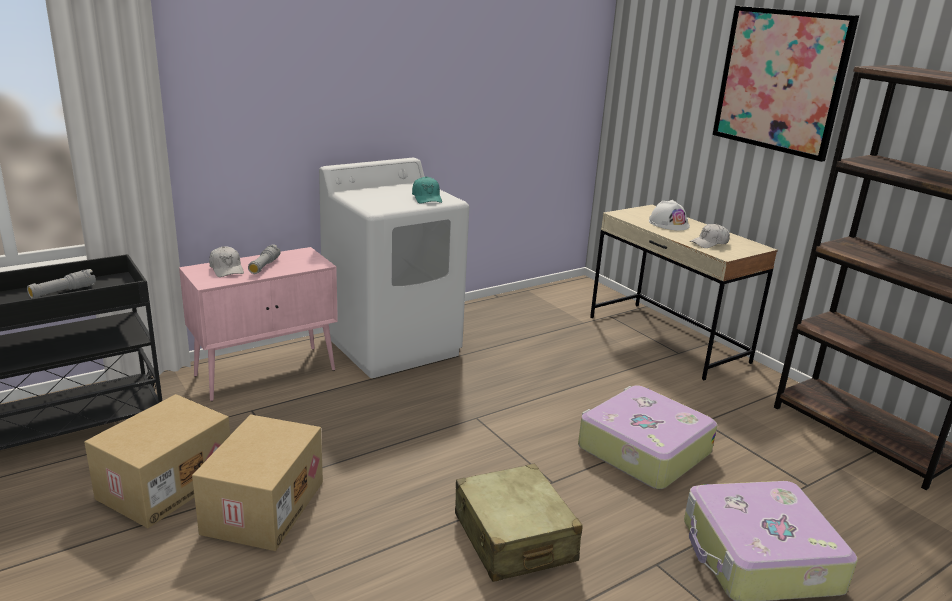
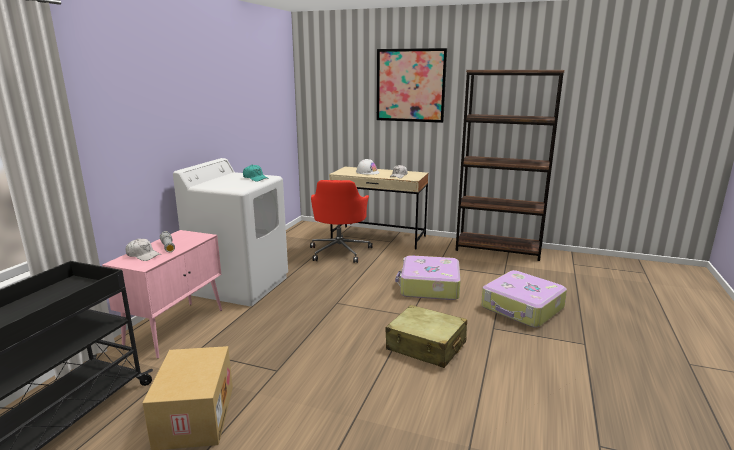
camera: 35 degrees left, 5 degrees down
grey flashlight [27,269,96,299] -> none
cardboard box [192,414,323,551] -> none
none -> red office chair [310,180,372,263]

